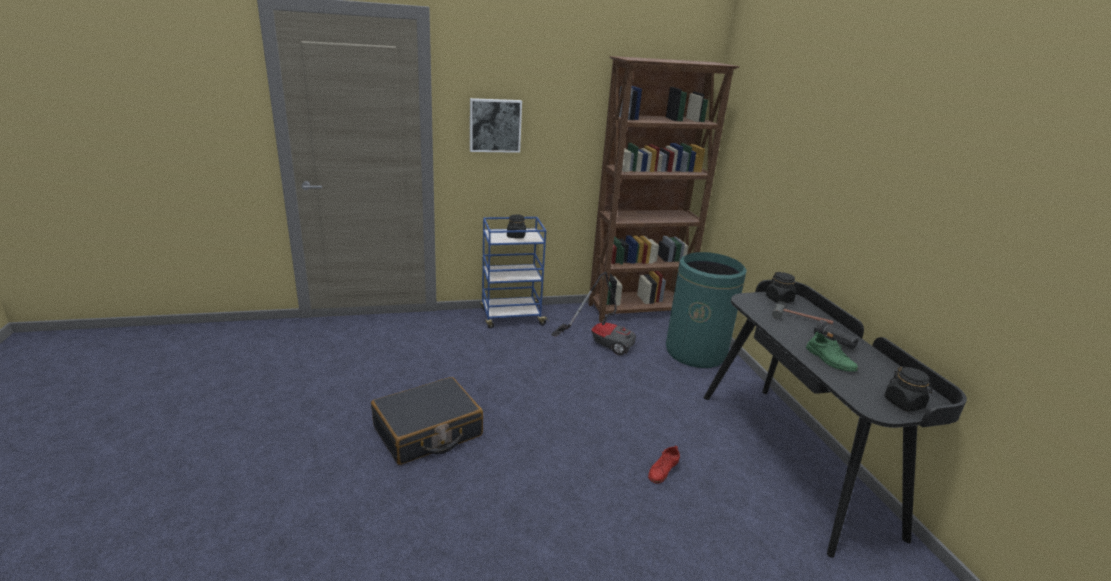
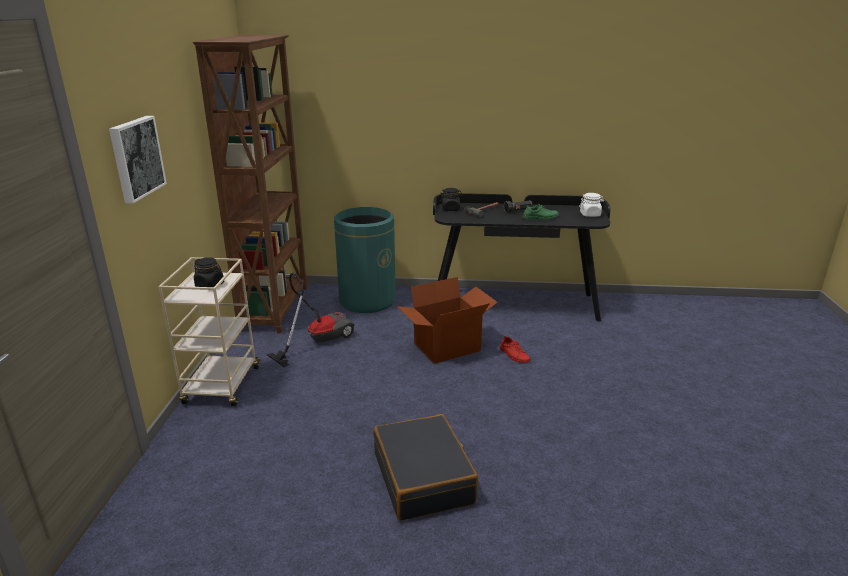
camera: 70 degrees left, 0 degrees up
blue cart [480,217,549,328] -> beige cart [158,257,261,406]
black jar [884,366,932,412] -> white jar [579,193,604,217]
none -> cardboard box [397,277,498,364]

